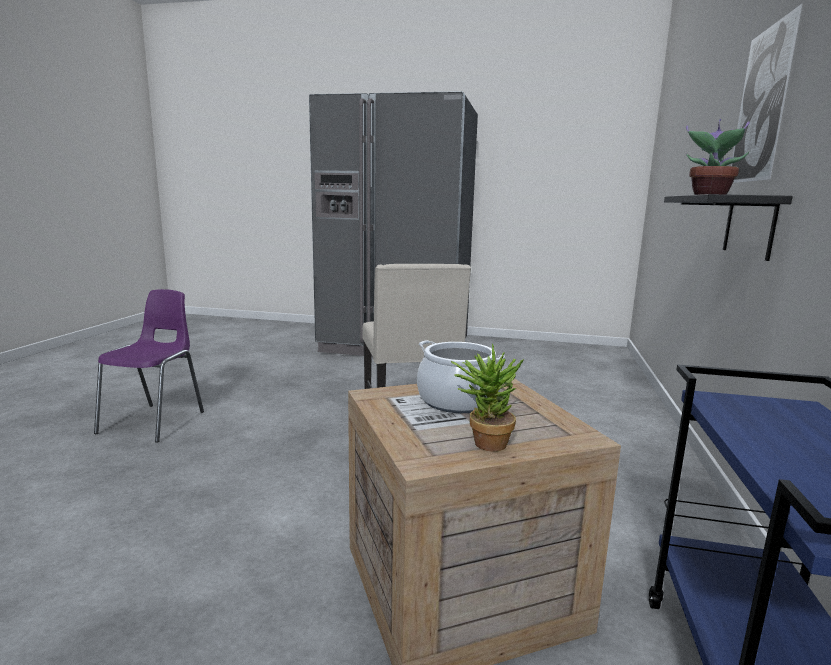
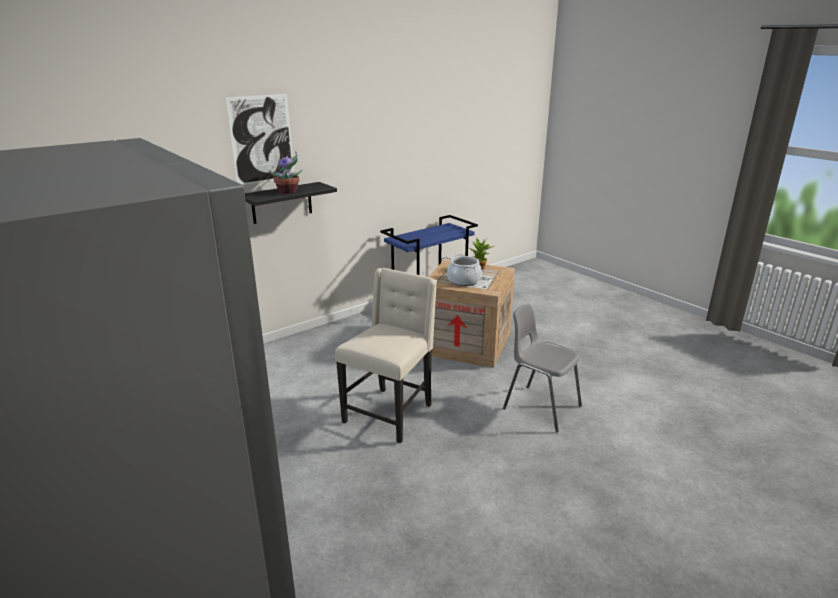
camera: 140 degrees left, 10 degrees up
purple chair [94,289,204,443] -> none
none -> grey chair [503,303,582,432]

